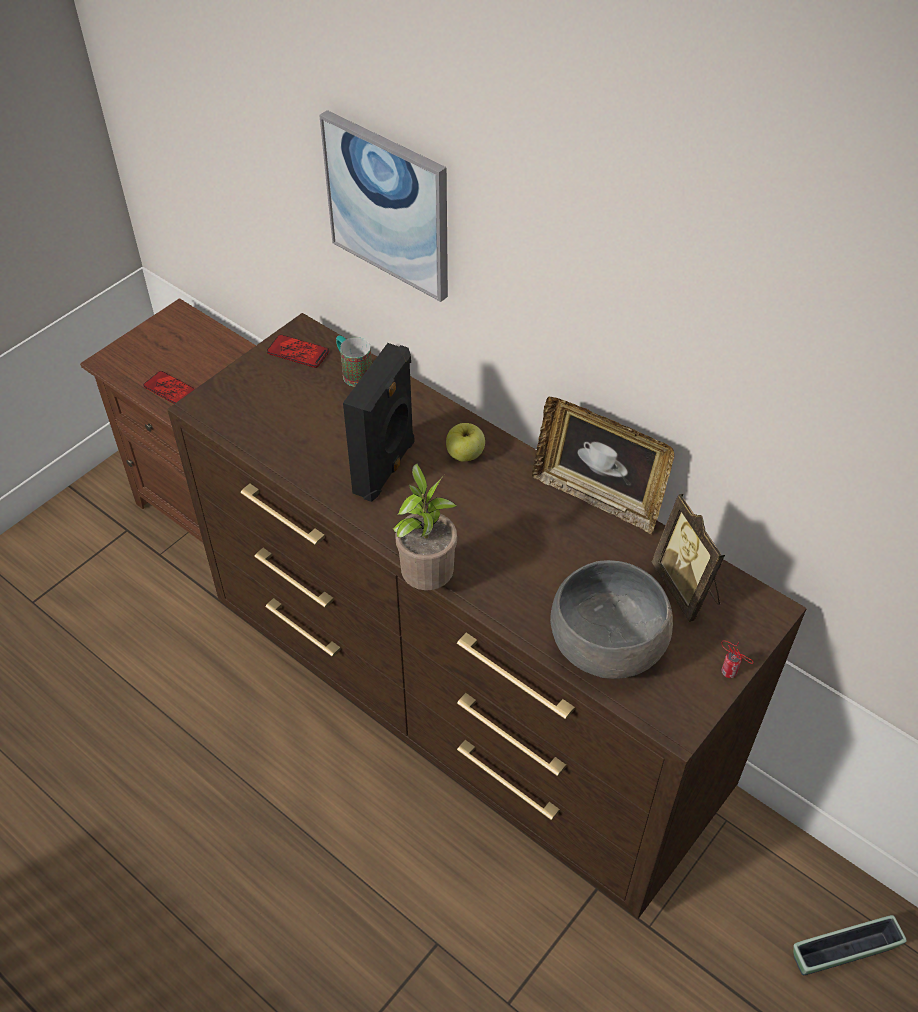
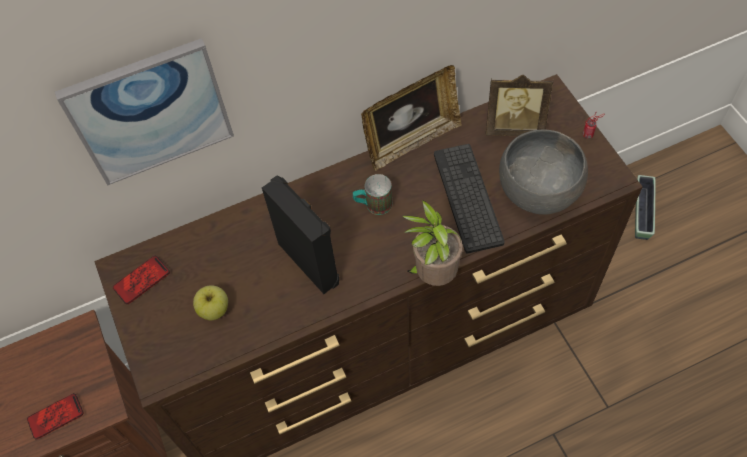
camera: 60 degrees left, 10 degrees up
mug [336,335,372,387] -> mug moved to [353,174,392,215]
apple [446,423,485,462] -> apple moved to [193,285,228,320]
none -> keyboard [434,144,505,254]

